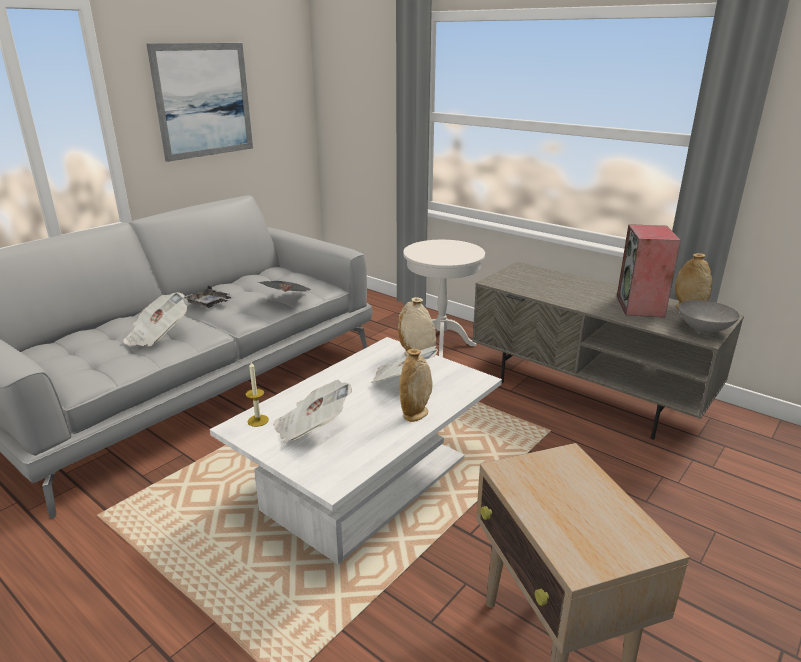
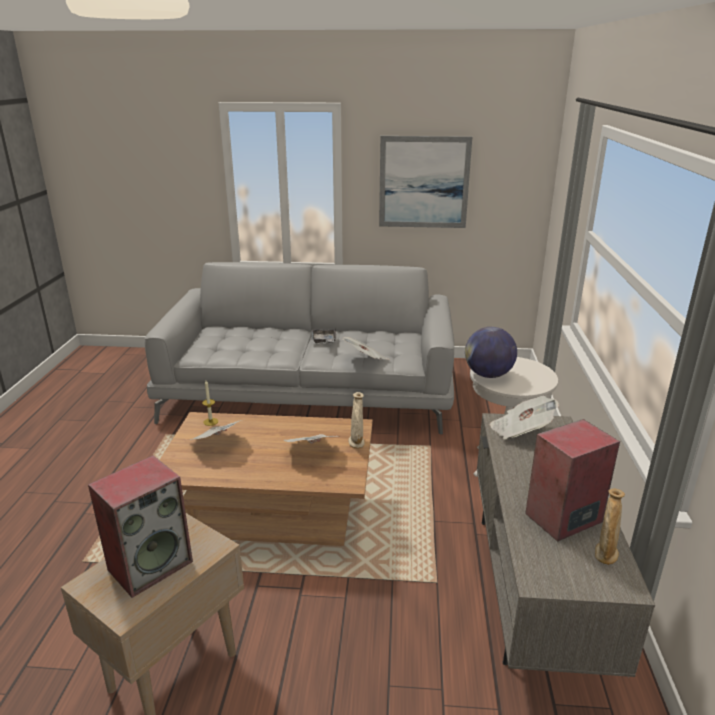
camera: 55 degrees right, 0 degrees up
newspaper [123,292,187,346] -> newspaper moved to [490,396,559,440]
white coffee table [210,337,502,565] -> brown coffee table [160,412,373,546]
beige vase [400,349,433,422] -> none
grey bowl [678,300,740,333] -> none
none -> speaker [88,455,193,598]
none -> globe [465,327,517,378]

